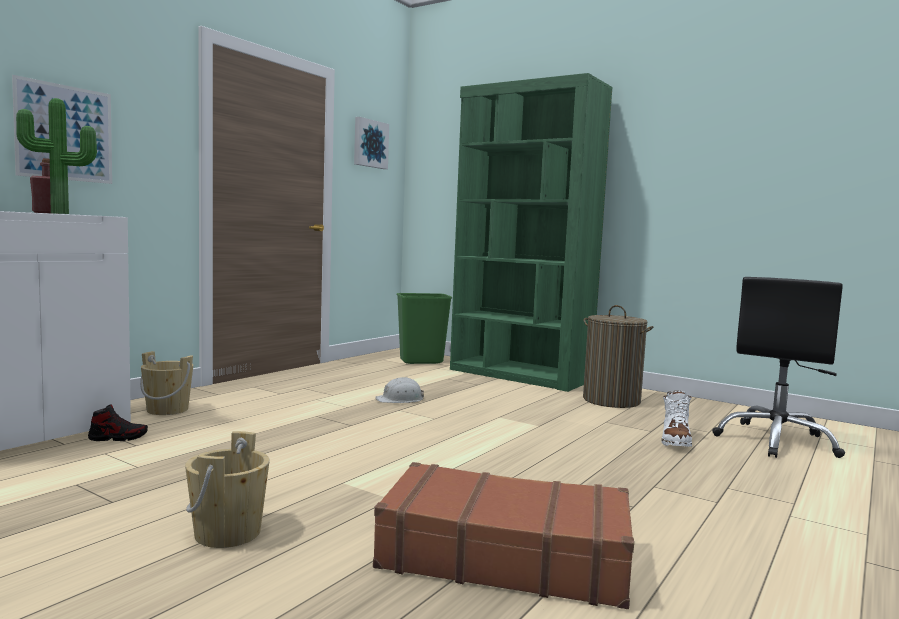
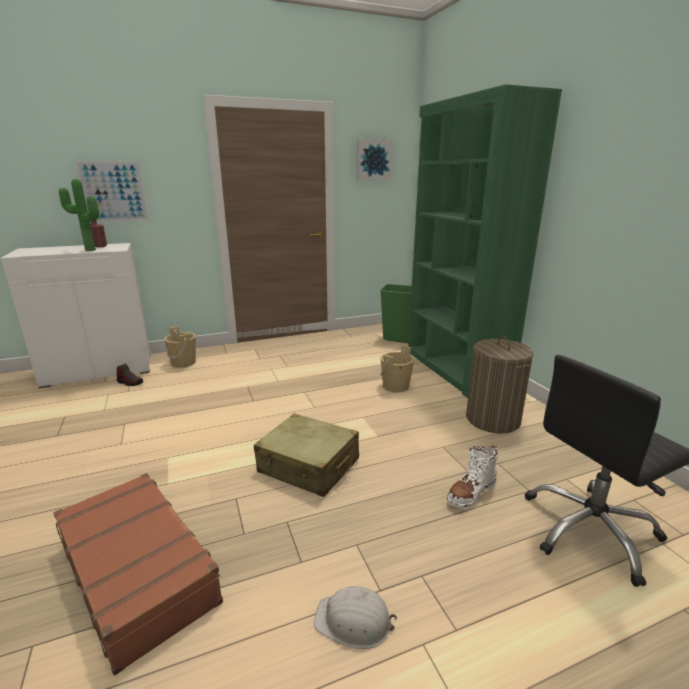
camera: 35 degrees right, 15 degrees up
beige bucket [185,431,270,548] -> beige bucket moved to [380,345,414,393]
white hard hat [375,377,424,403] -> white hard hat moved to [314,586,397,649]
none -> beige suitcase [254,413,359,497]

